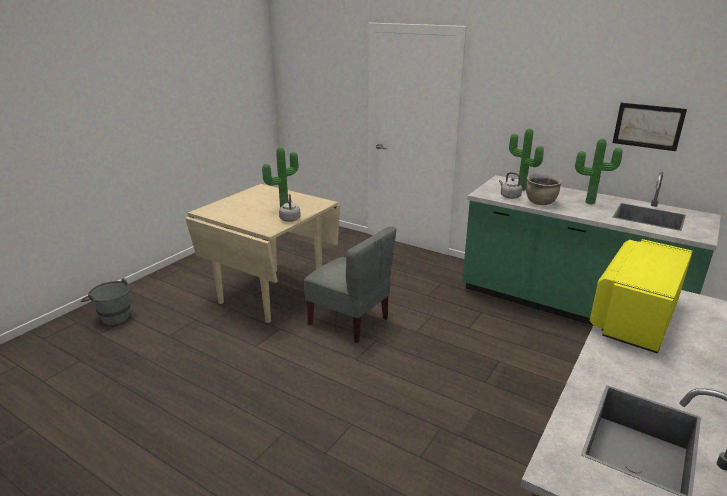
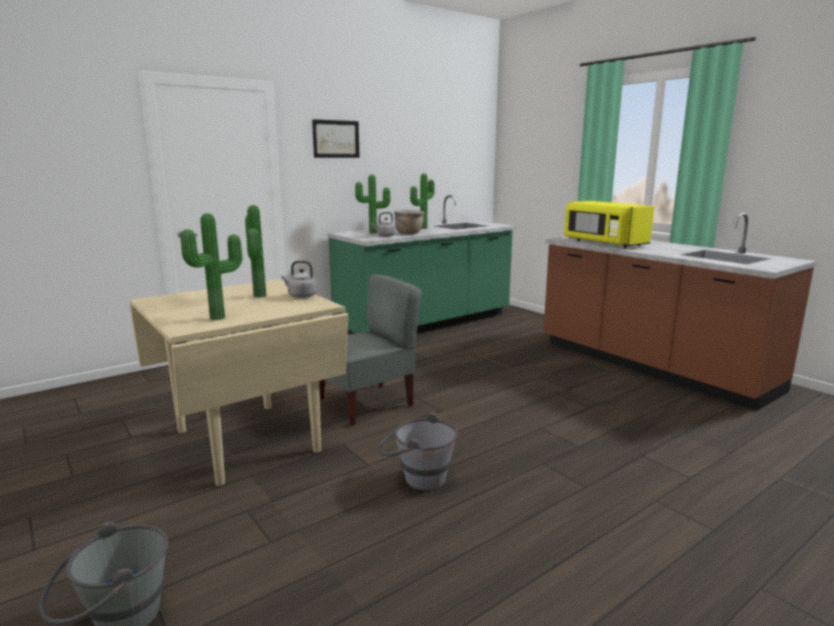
camera: 70 degrees left, 10 degrees down
picture [612,103,687,151] -> picture moved to [312,119,360,158]
none -> potted plant [180,213,243,320]
none -> grey bucket [377,412,458,490]

